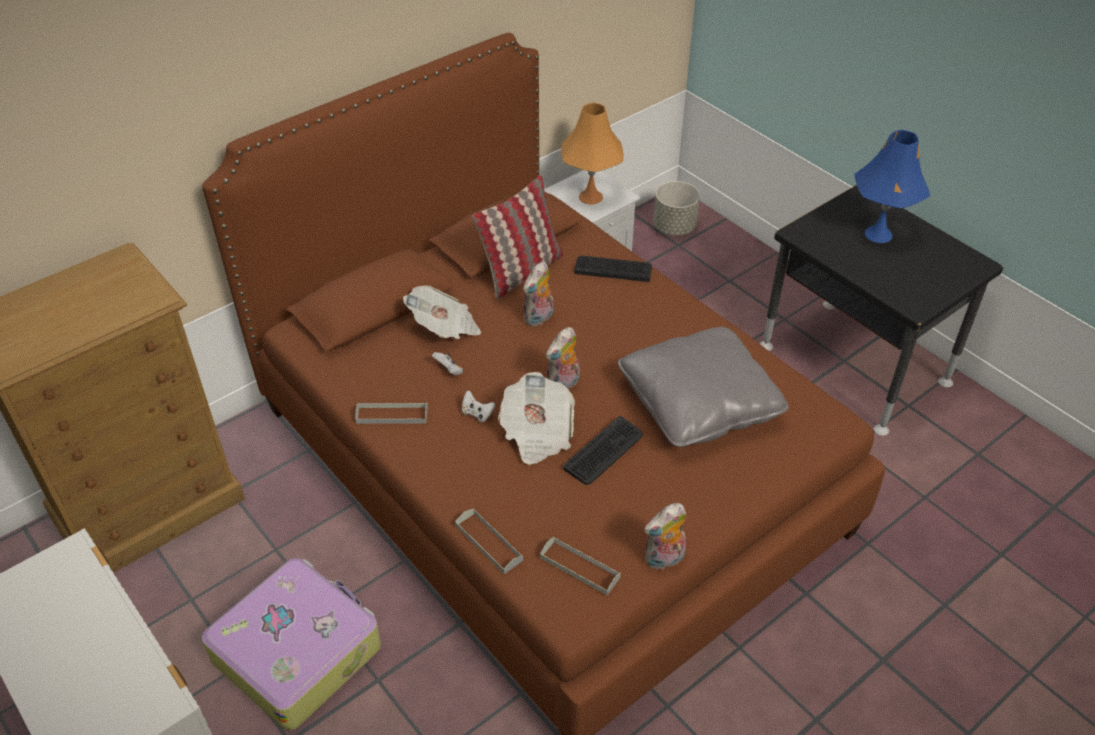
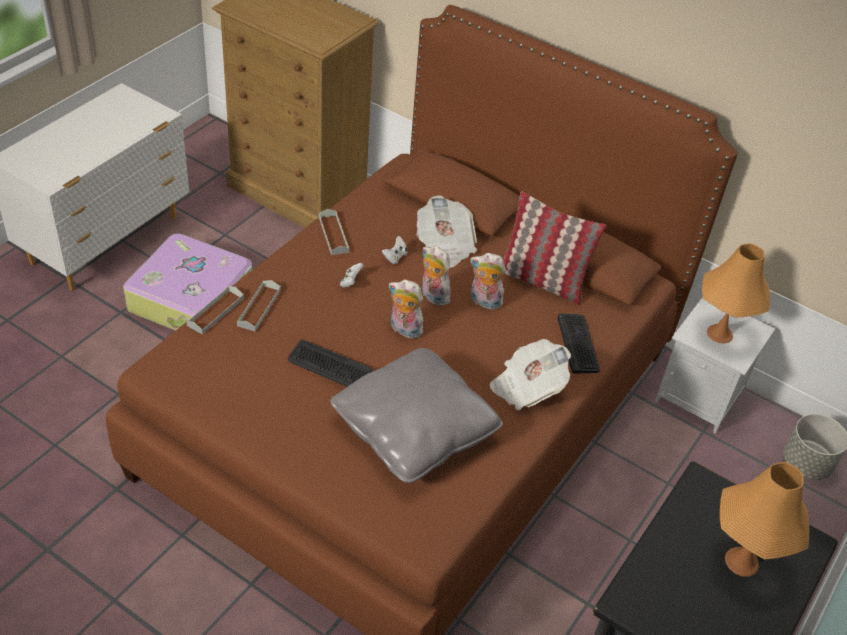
camera: 70 degrees right, 0 degrees up
newspaper [498,372,575,465] -> newspaper moved to [490,339,571,411]
grey tray [540,537,621,595] -> grey tray moved to [237,280,281,332]
plush toy [644,503,686,570] -> plush toy moved to [422,246,454,306]
blue table lamp [854,130,930,243] -> orange table lamp [720,462,809,577]

